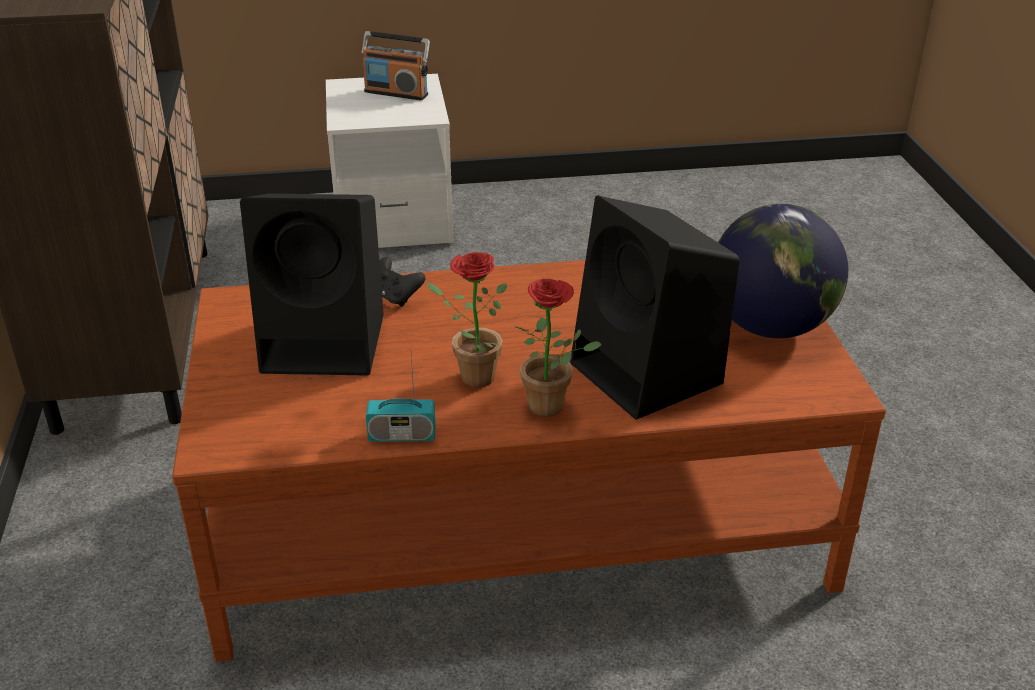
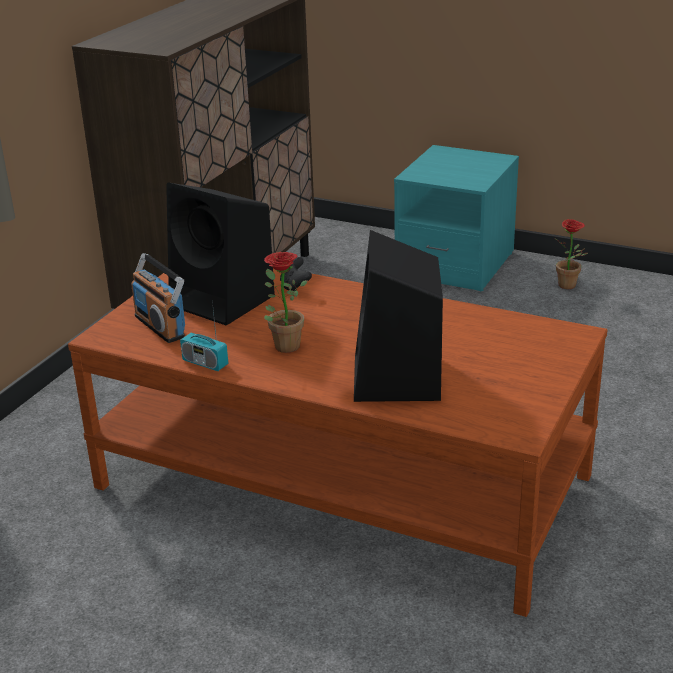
camera: 35 degrees right, 5 degrees down
white nightstand [326,74,454,248] -> turquoise nightstand [394,145,519,291]
radio [361,31,430,100] -> radio moved to [131,253,185,343]
potted plant [515,279,601,417] -> potted plant moved to [554,219,588,289]
globe [718,204,848,338] -> none

